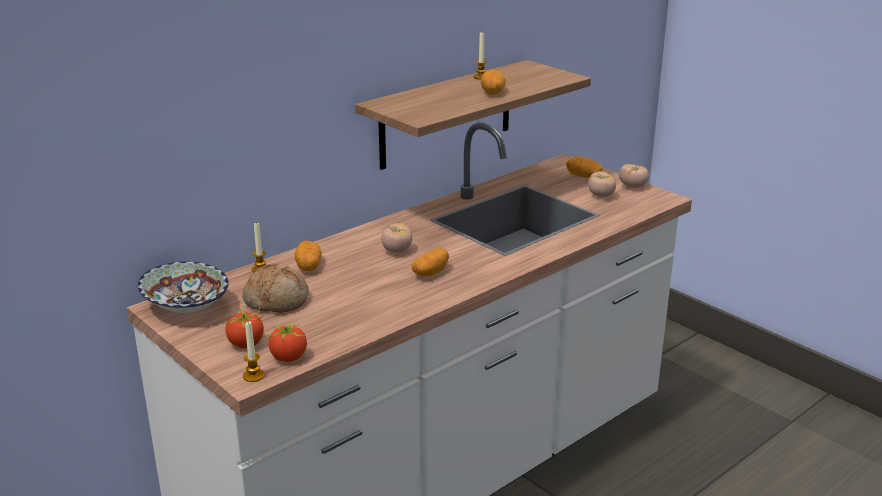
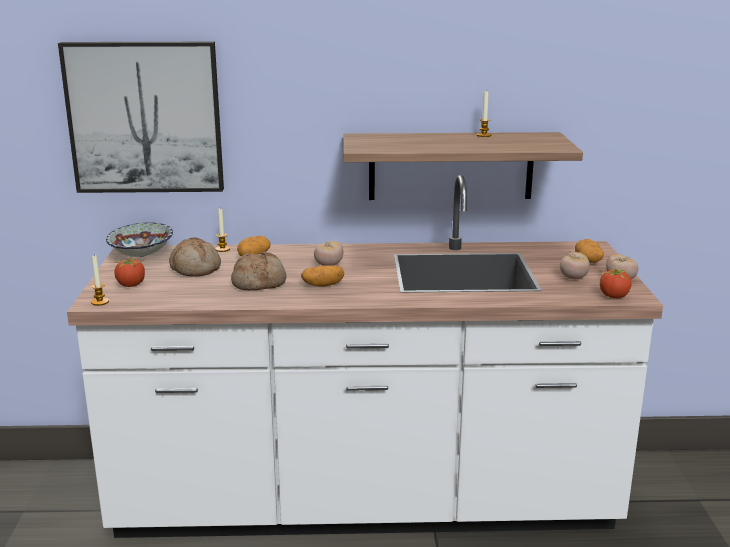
camera: 40 degrees right, 5 degrees down
tomato [268,322,307,362] -> tomato moved to [600,268,632,298]
potato [481,69,506,95] -> none
none -> picture [58,42,224,193]
none -> bread [231,251,286,290]

